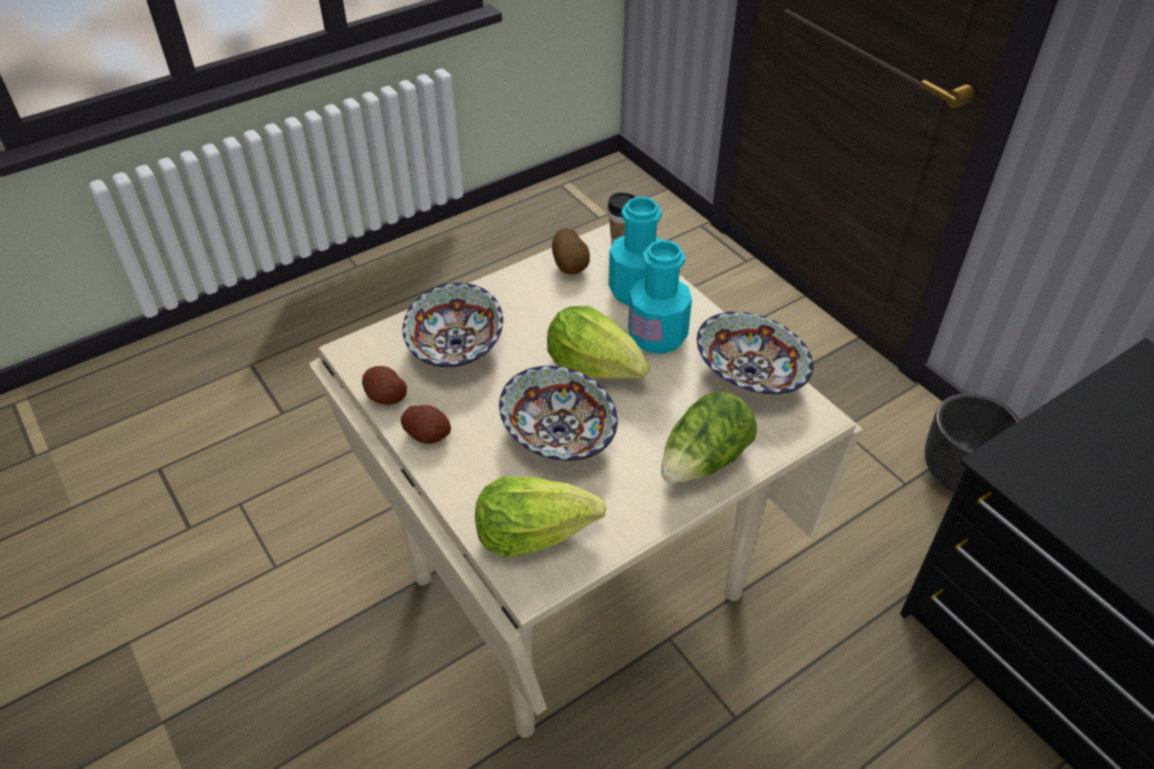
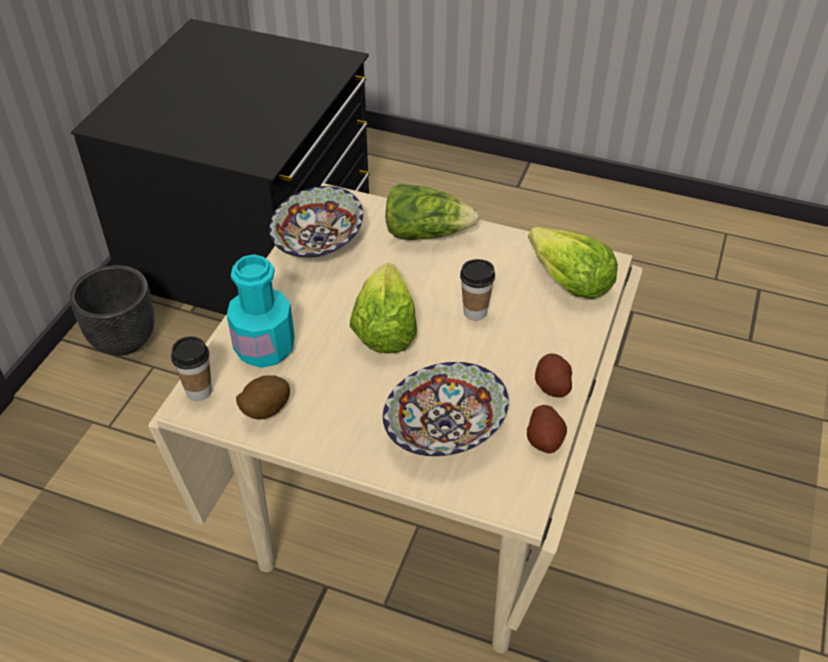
camera: 125 degrees left, 0 degrees up
bowl [499,366,618,461] -> cup [460,259,495,321]
turquoise bottle [628,240,692,354] -> none

